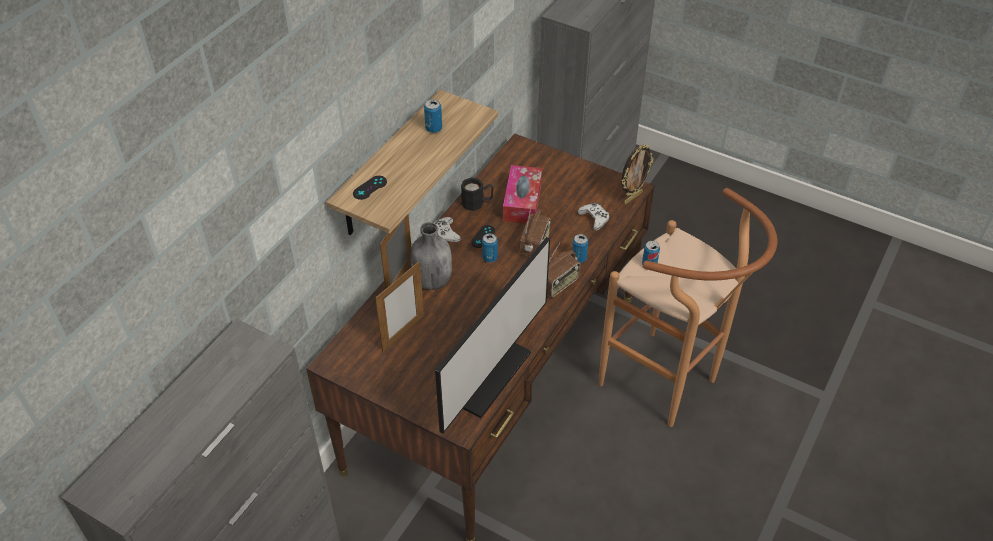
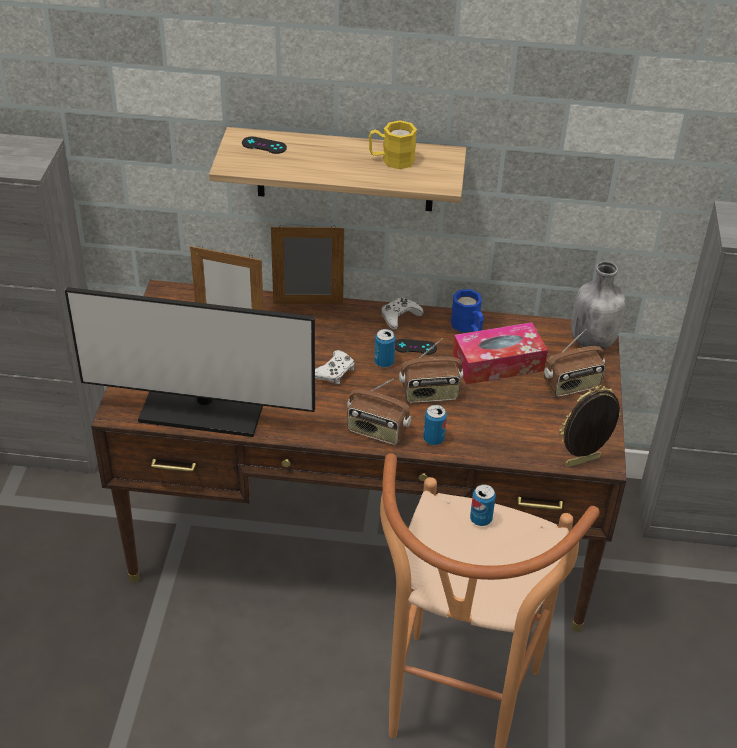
camera: 65 degrees right, 5 degrees down
grey bottle [411,222,452,290] -> grey bottle moved to [571,261,626,349]
can [424,99,442,133] -> yellow mug [369,120,417,169]
black mug [461,177,494,211] -> blue mug [451,289,484,332]
white game controller [577,202,610,231] -> white game controller moved to [315,350,355,384]
picture frame [622,145,654,204] -> picture frame turned 135 degrees clockwise [559,385,621,467]
none -> radio [544,329,606,397]

